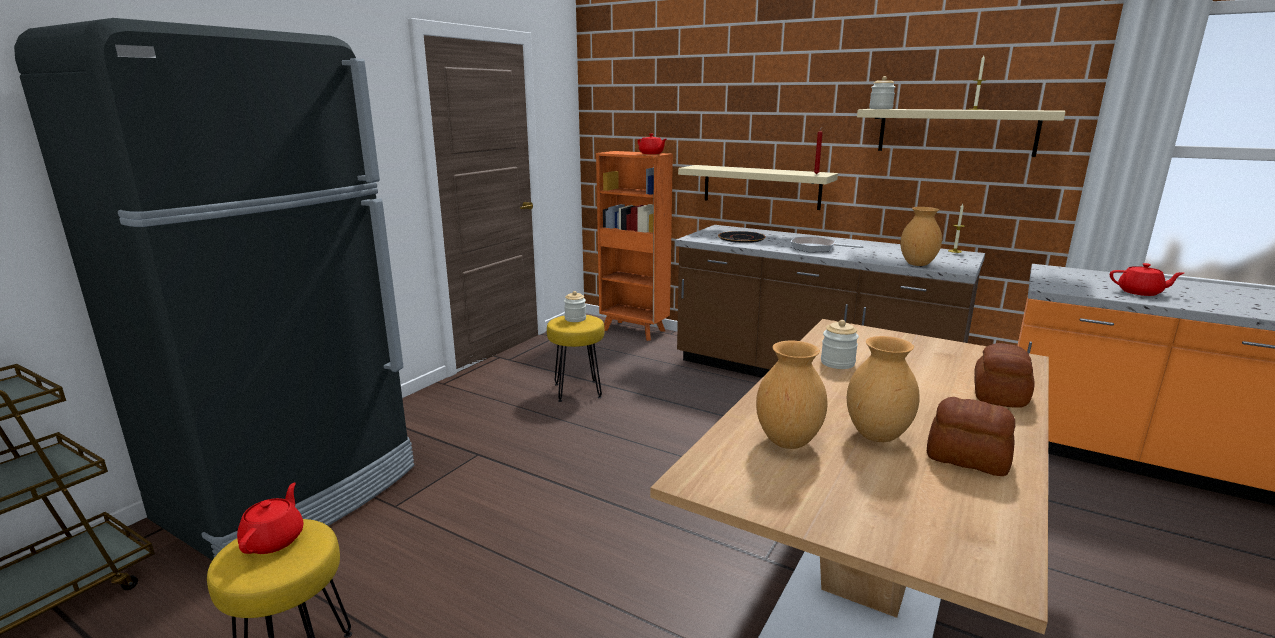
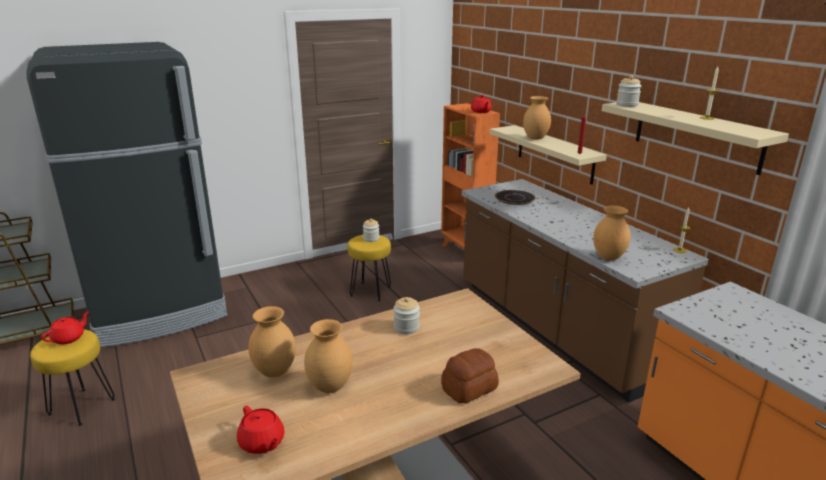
camera: 30 degrees right, 5 degrees up
frying pan [790,237,864,252] -> none
bread [927,397,1015,476] -> none
red teapot [1110,263,1184,296] -> red teapot moved to [237,406,284,454]
none -> brown vase [523,96,551,140]

